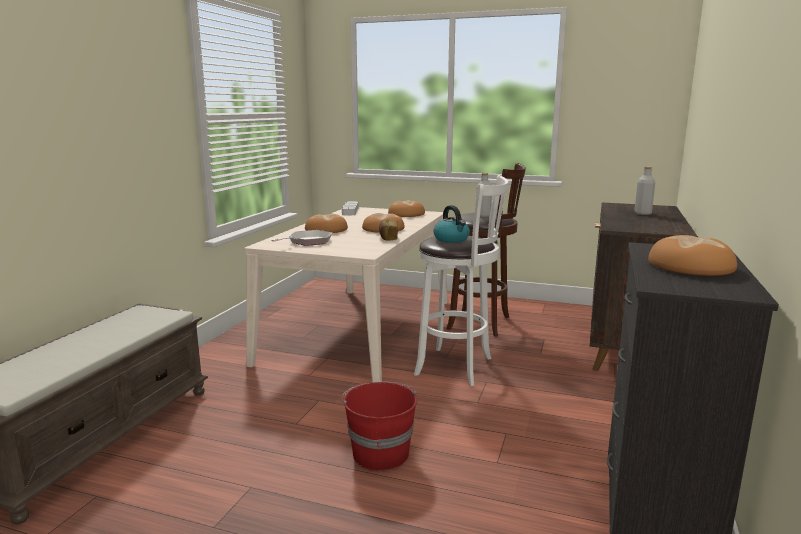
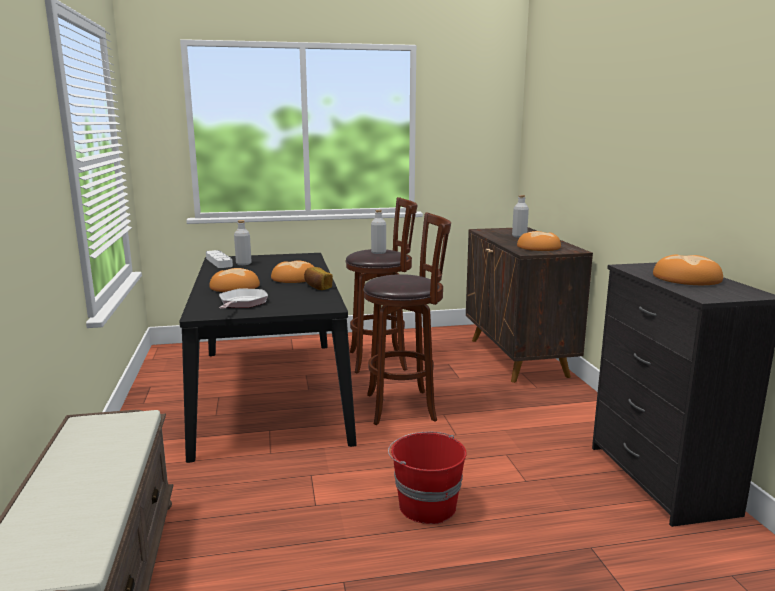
camera: 30 degrees left, 0 degrees up
beige dining table [244,207,448,383] -> black dining table [179,253,357,463]
bread [388,200,425,217] -> bread moved to [517,231,561,251]
white stool [414,175,508,386] -> brown stool [363,213,451,425]
kettle [434,205,470,243] -> none
none -> grey bottle [234,220,252,265]

